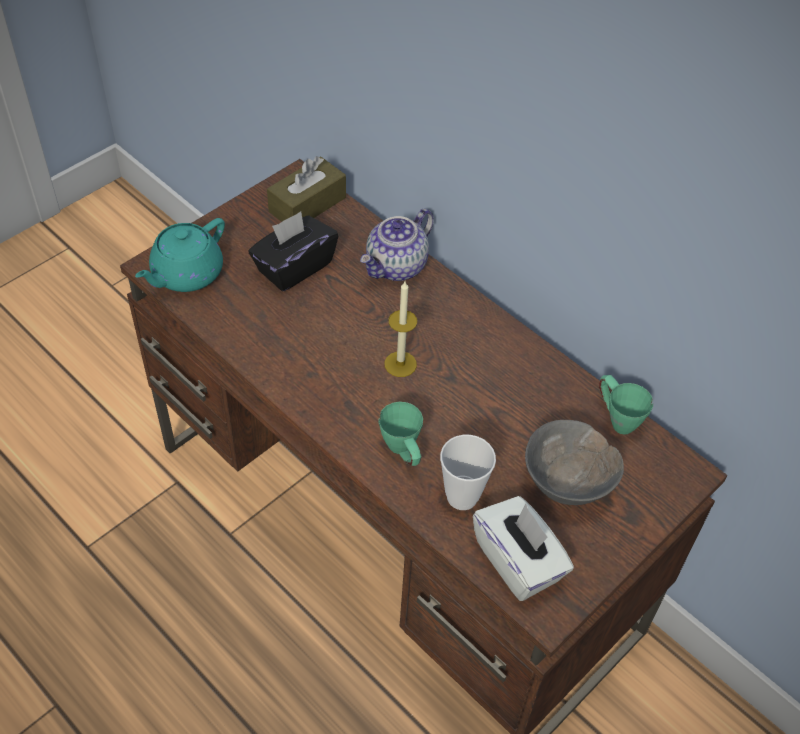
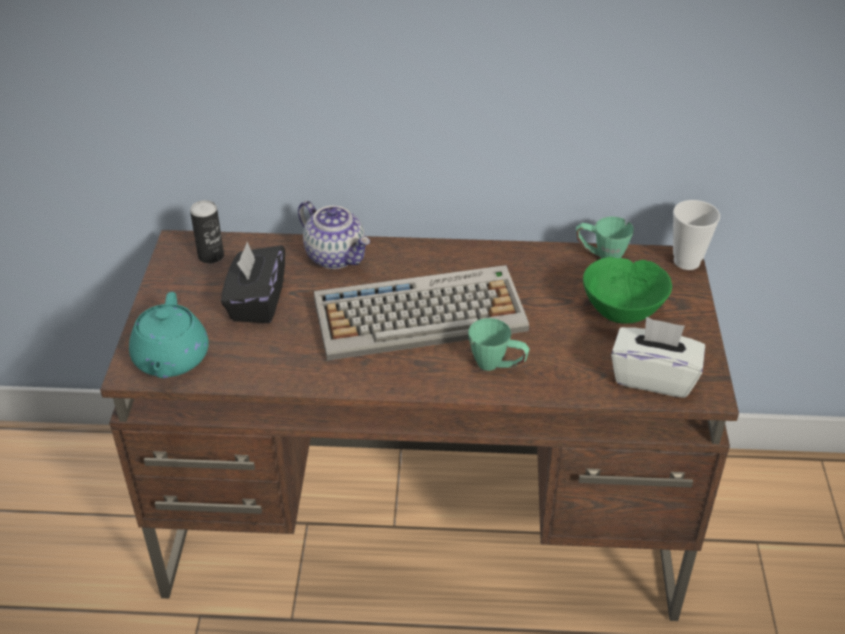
camera: 40 degrees left, 10 degrees down
brown tissue box [267,156,346,222] -> can [190,200,224,264]
teapot [360,208,434,281] -> teapot turned 45 degrees counterclockwise [298,201,370,269]
candle [384,282,417,377] -> keyboard [314,265,529,361]
cup [440,435,496,510] -> cup moved to [673,200,720,270]
grey bowl [525,420,624,505] -> green bowl [583,257,672,324]

